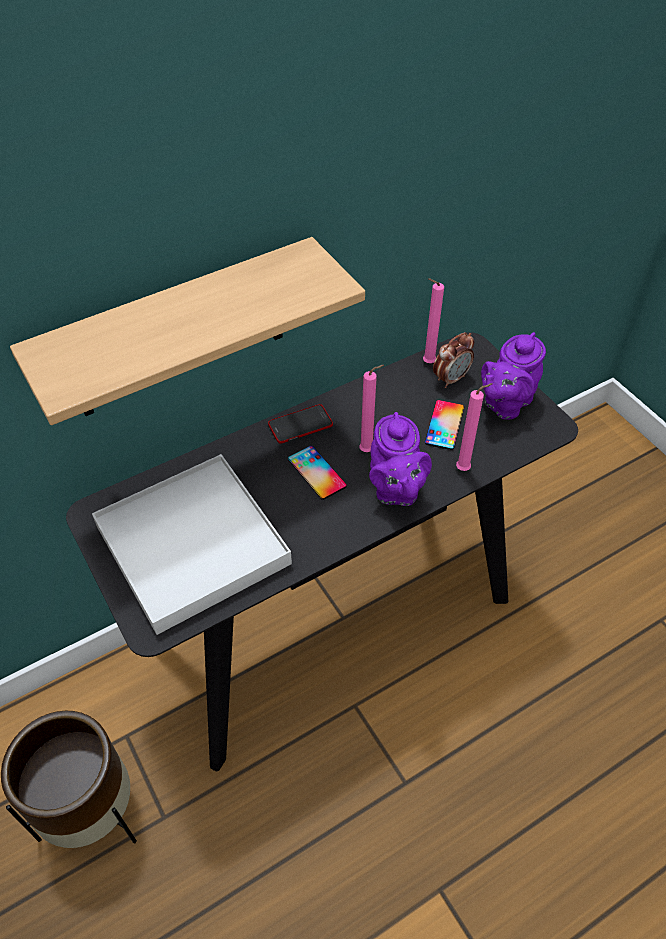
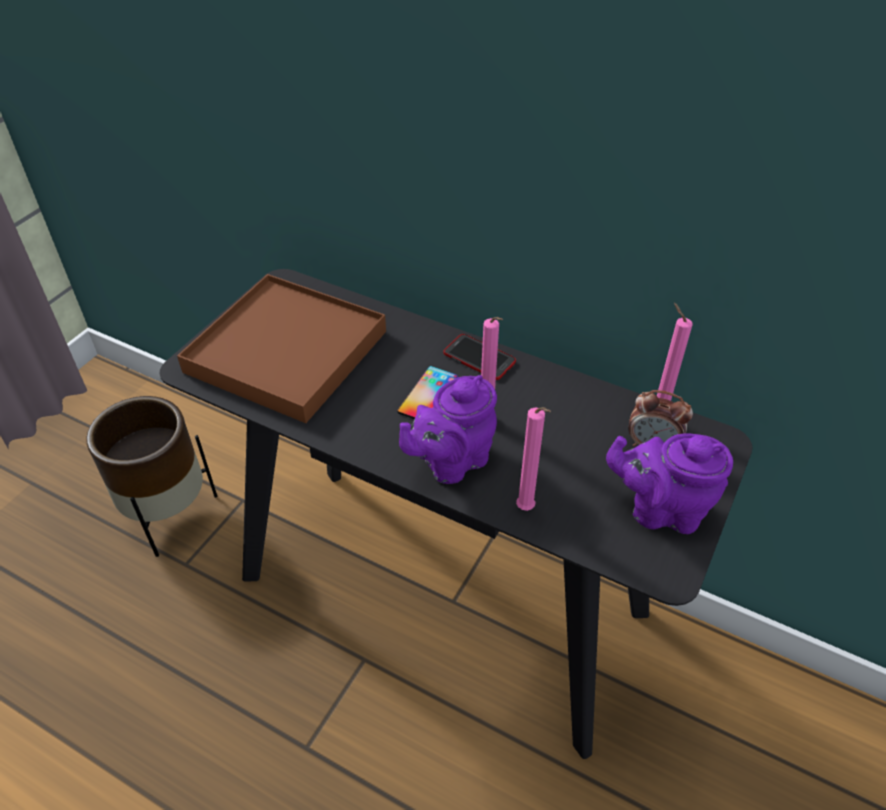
camera: 60 degrees right, 5 degrees down
shelf [10,237,365,425] -> none
white tray [92,454,292,635] -> brown tray [177,274,386,423]
phone [425,400,464,450] -> none

